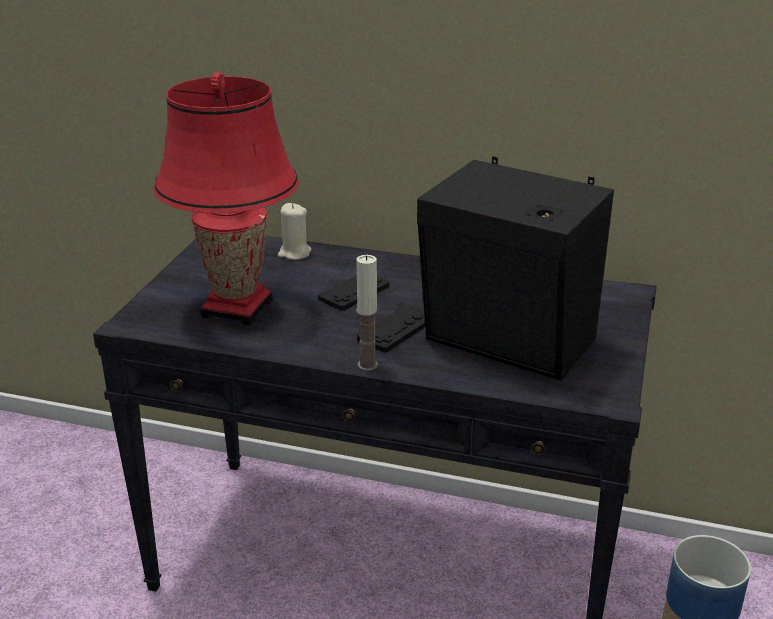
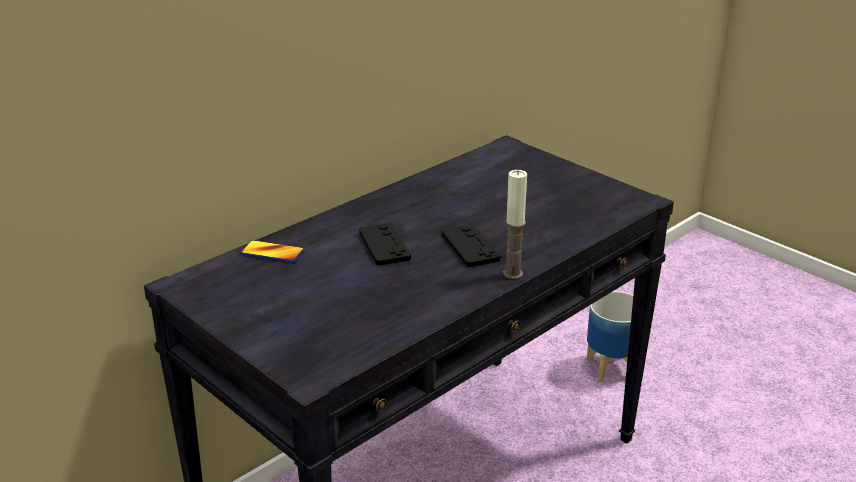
camera: 60 degrees left, 0 degrees up
red table lamp [153,73,299,326] -> none
beige candle [278,203,311,260] -> phone [241,240,305,263]
black speaker [417,156,614,381] -> none

